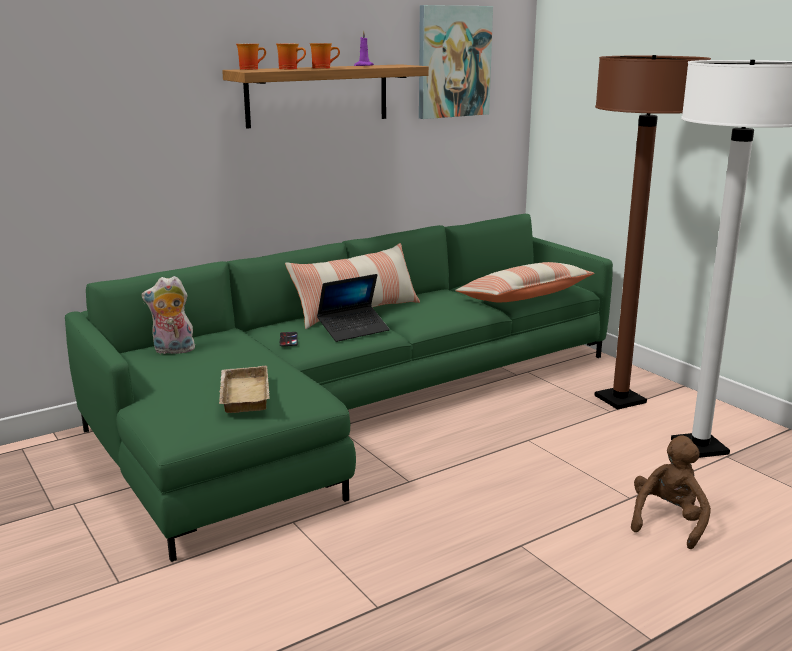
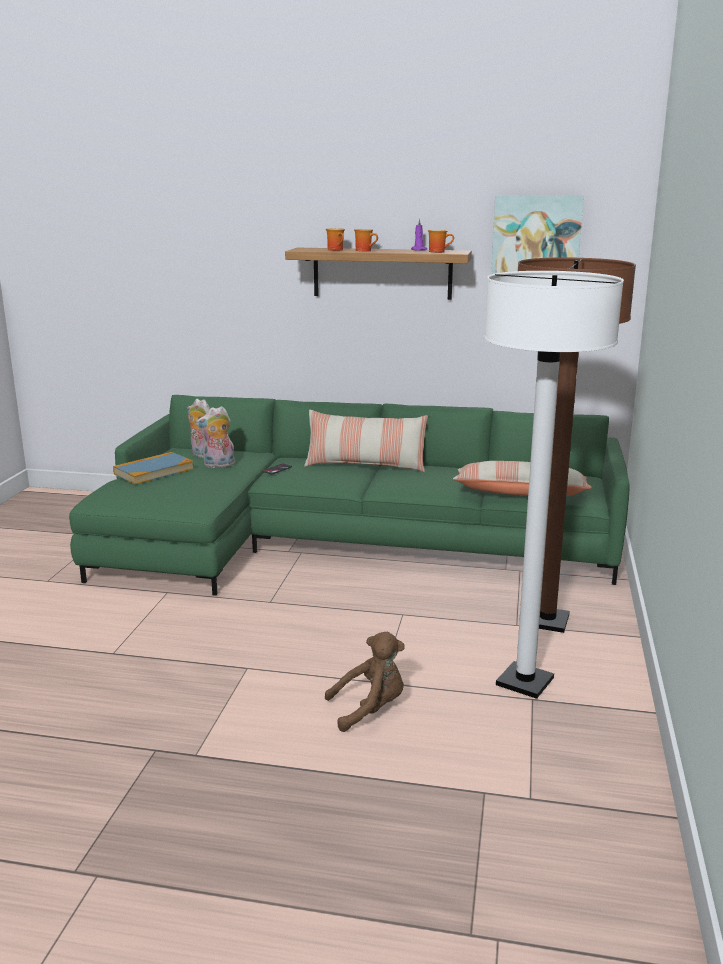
camera: 45 degrees right, 0 degrees up
beige tray [219,365,270,413] -> none
mug [236,44,266,70] -> mug moved to [428,230,454,253]
laptop [317,274,390,342] -> none
none -> book [113,452,194,485]
none -> plush toy [196,406,235,468]

